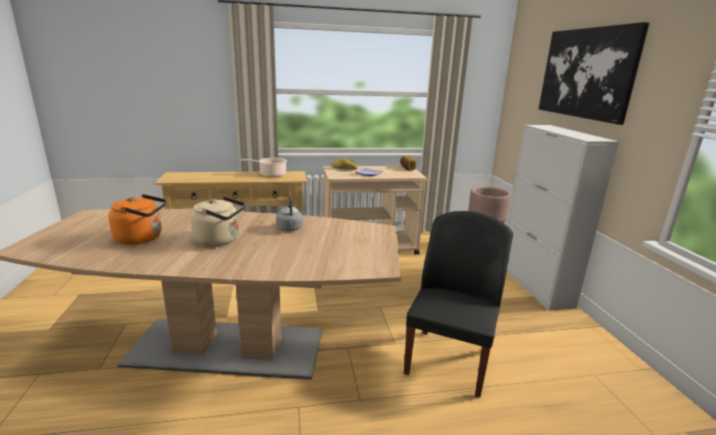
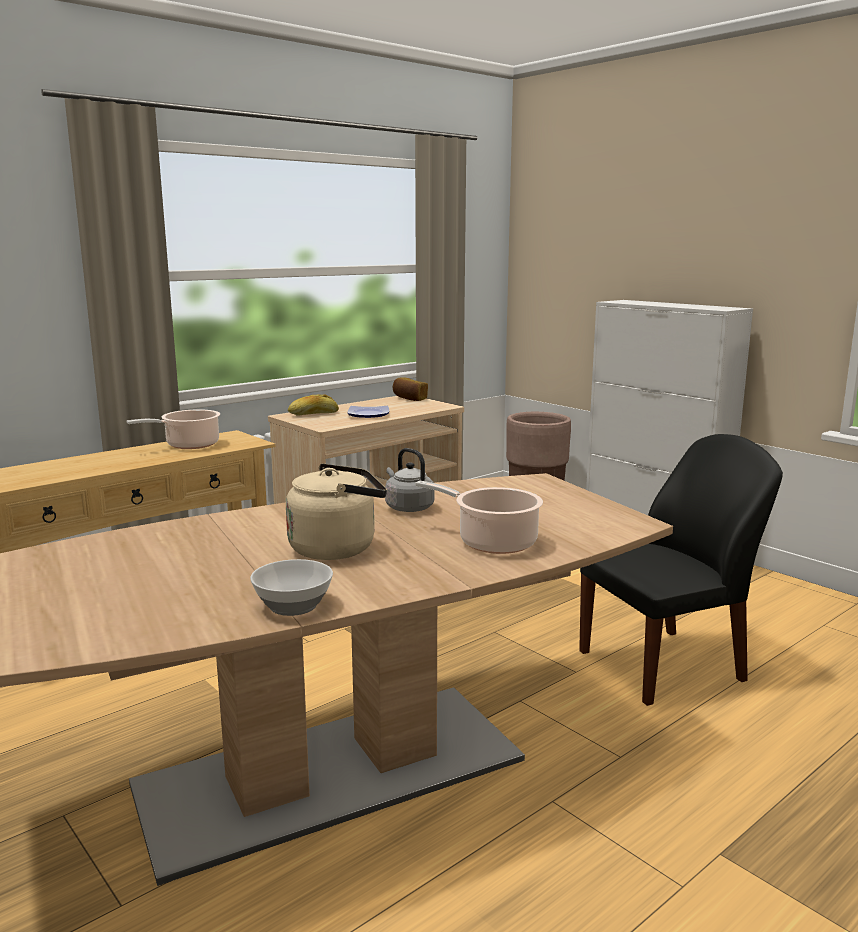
camera: 30 degrees left, 5 degrees down
orange kettle [108,194,167,245] -> none
black chair [404,211,513,398] -> black chair turned 75 degrees clockwise [579,434,783,706]
picture [539,22,649,125] -> none
none -> bowl [250,559,333,616]
none -> cooking pot [415,481,543,554]

